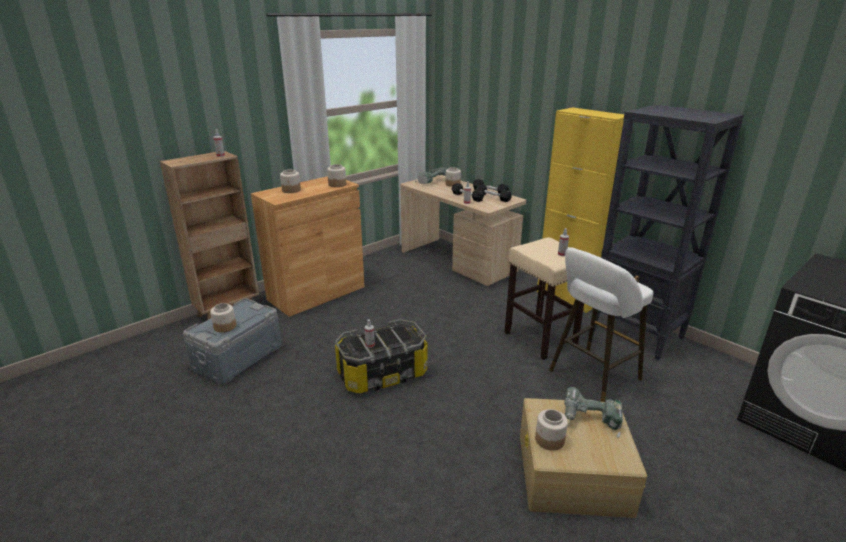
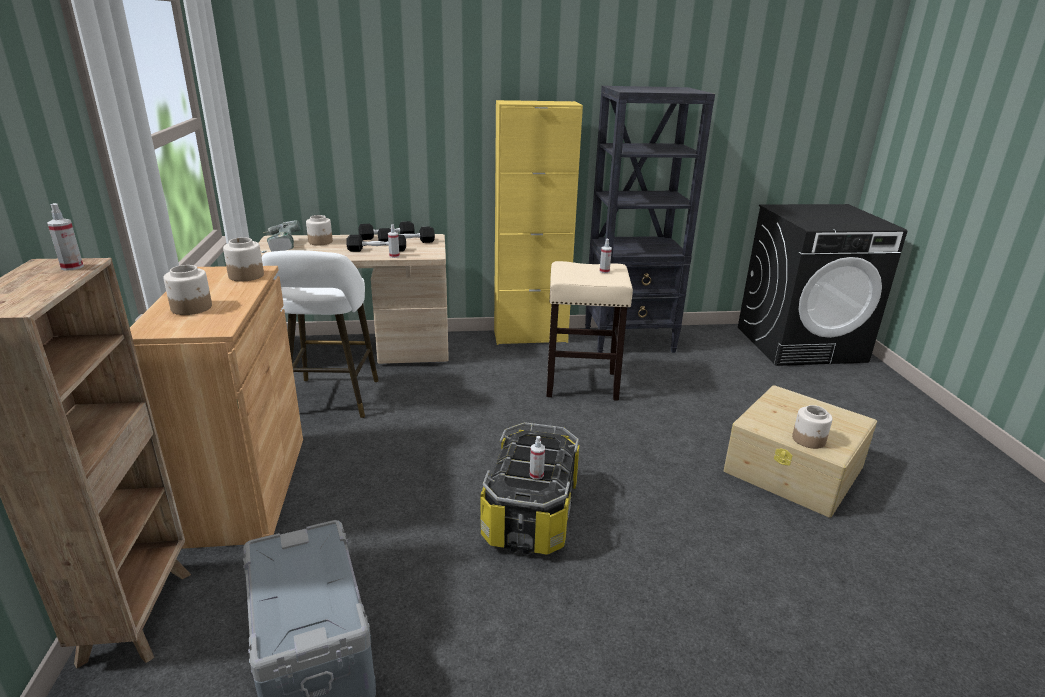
camera: 55 degrees left, 0 degrees up
jar [210,303,236,333] -> none
white stool [549,247,653,402] -> white stool moved to [262,250,379,418]
power drill [564,387,623,438] -> none

